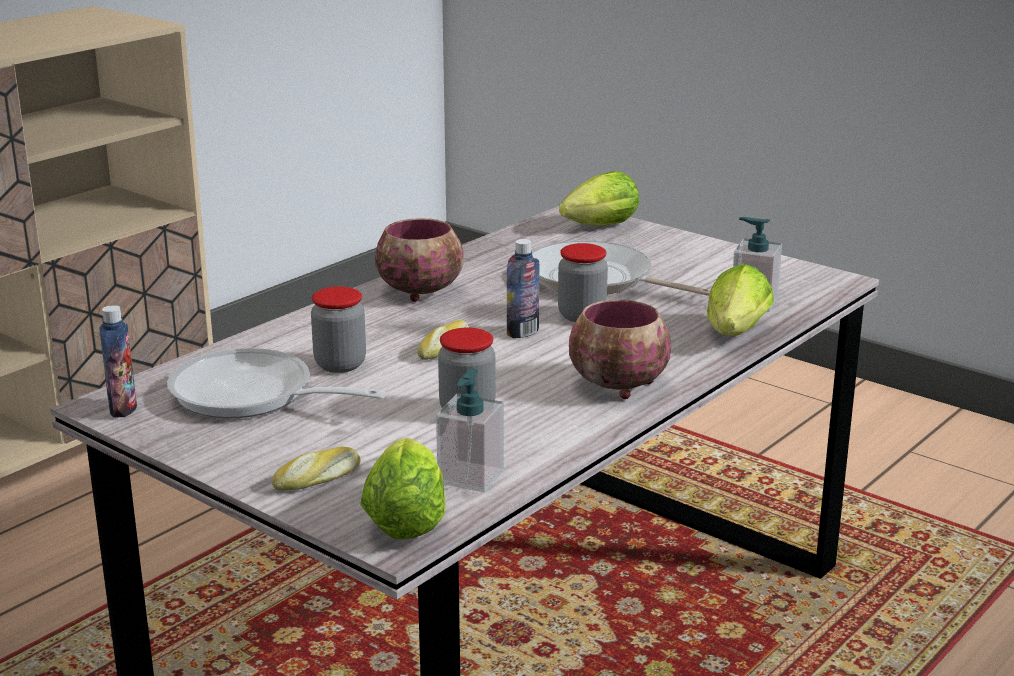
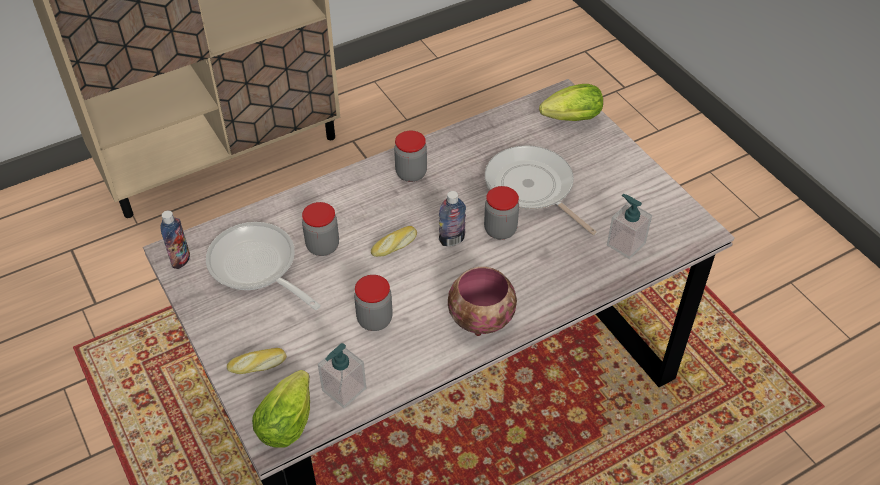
camera: 20 degrees right, 25 degrees up
bowl [375,218,463,302] -> jar [394,131,427,182]
lettuce [707,264,774,336] -> none

